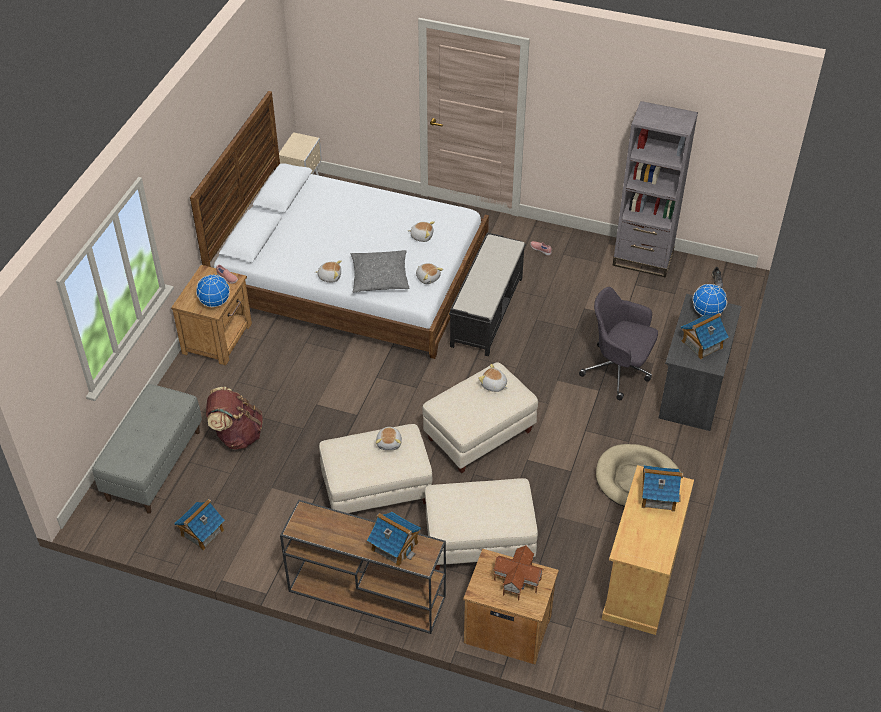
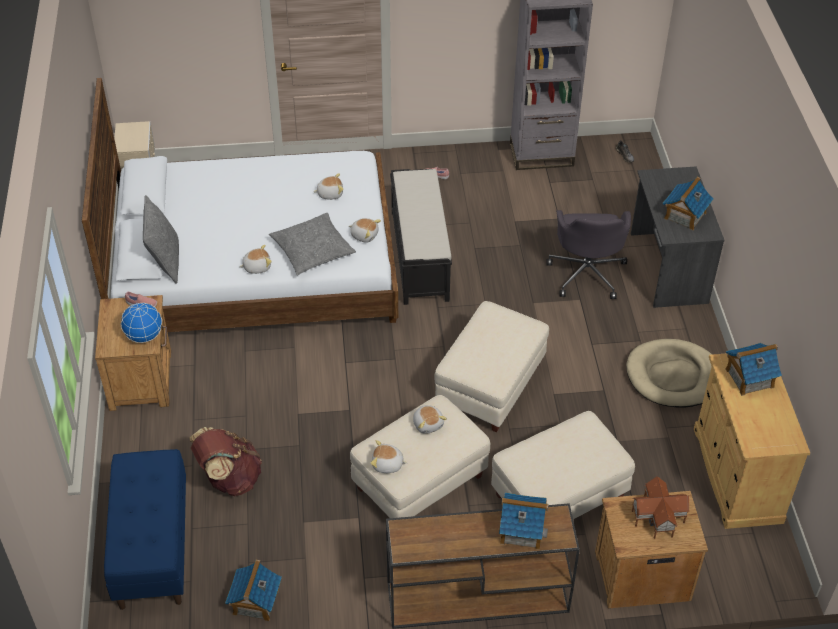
camera: 25 degrees left, 0 degrees up
grey bench [92,384,202,514] -> blue bench [104,449,186,610]
plush toy [478,364,508,392] -> plush toy moved to [371,440,408,473]
grey office chair [579,287,658,400] -> grey office chair turned 90 degrees counterclockwise [546,210,631,299]
globe [693,284,727,316] -> none
none -> grey pillow [143,195,179,284]

